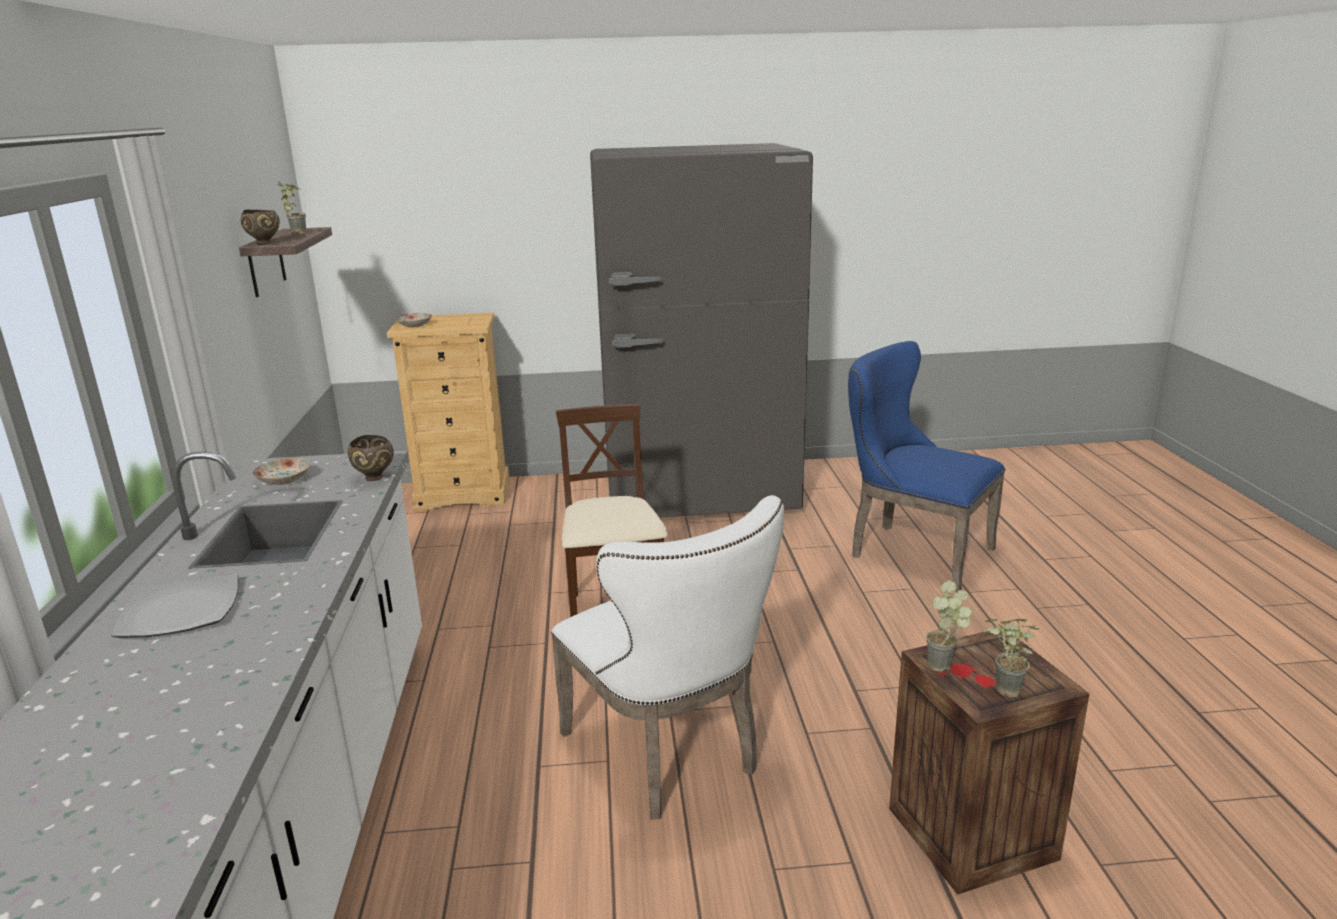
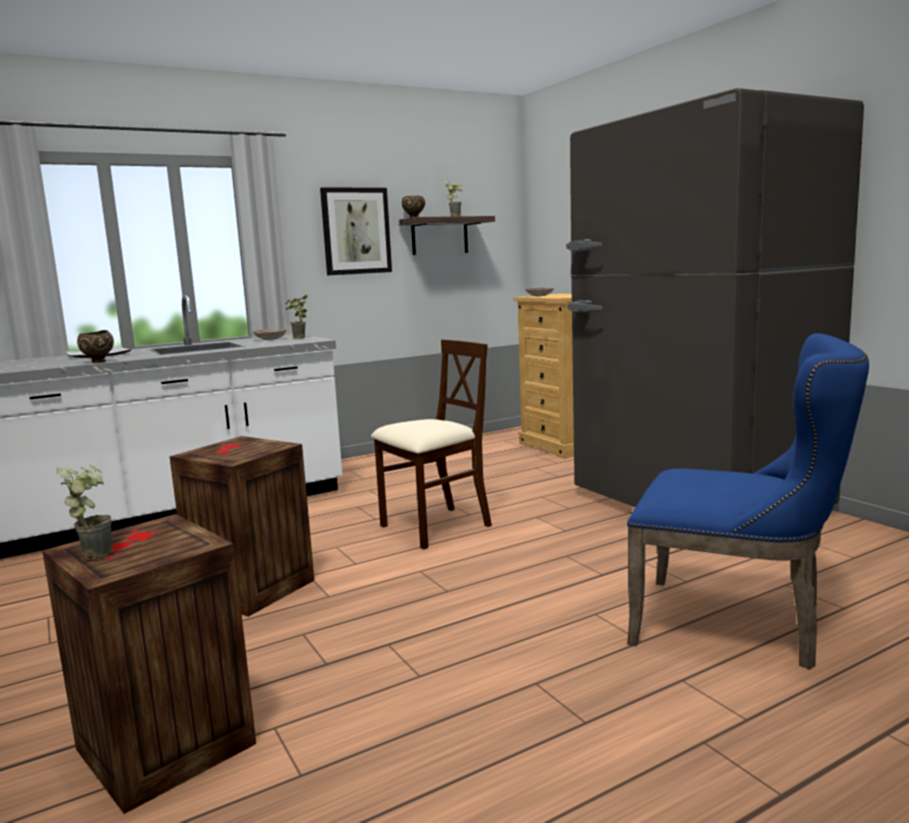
camera: 65 degrees right, 10 degrees down
brown bowl [348,435,394,481] -> brown bowl moved to [77,330,114,363]
white chair [551,495,784,819] -> crate [170,436,314,617]
blue chair [848,341,1005,592] -> blue chair turned 105 degrees clockwise [627,333,869,670]
potted plant [926,580,973,672] -> potted plant moved to [285,295,308,339]
none -> picture [320,187,392,275]

